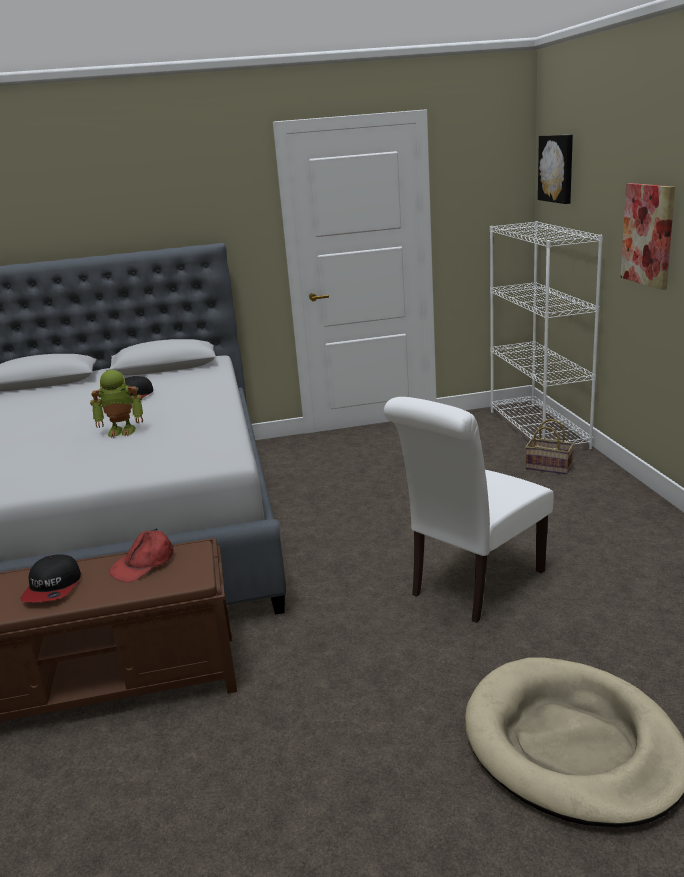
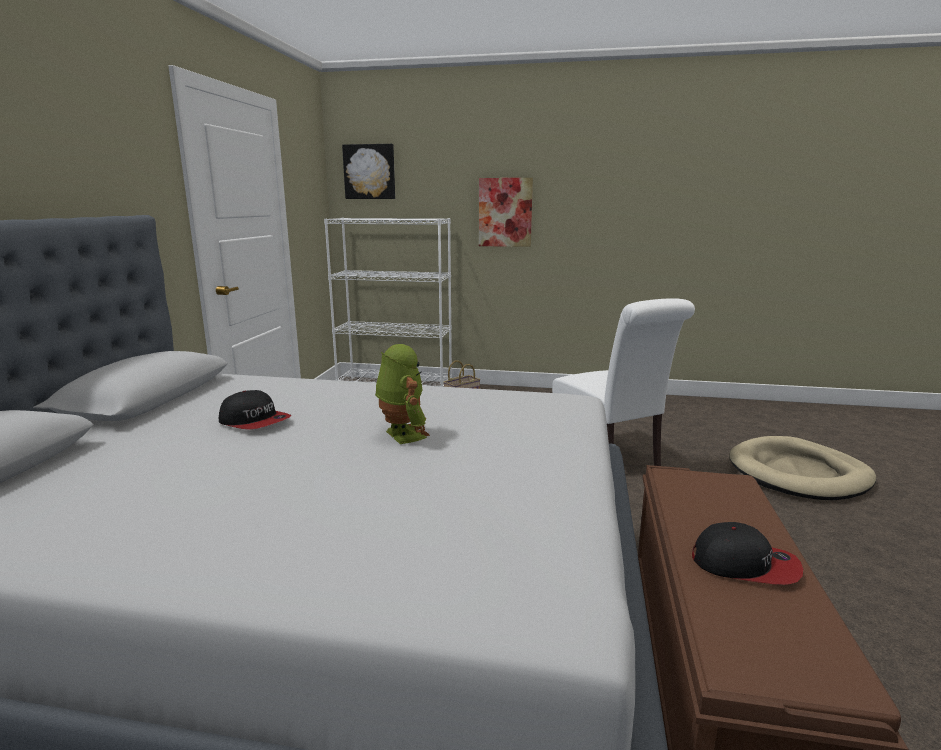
camera: 70 degrees left, 5 degrees down
toy robot [90,370,143,438] -> toy robot turned 45 degrees counterclockwise [375,344,430,444]
red cap [109,528,173,583] -> none

